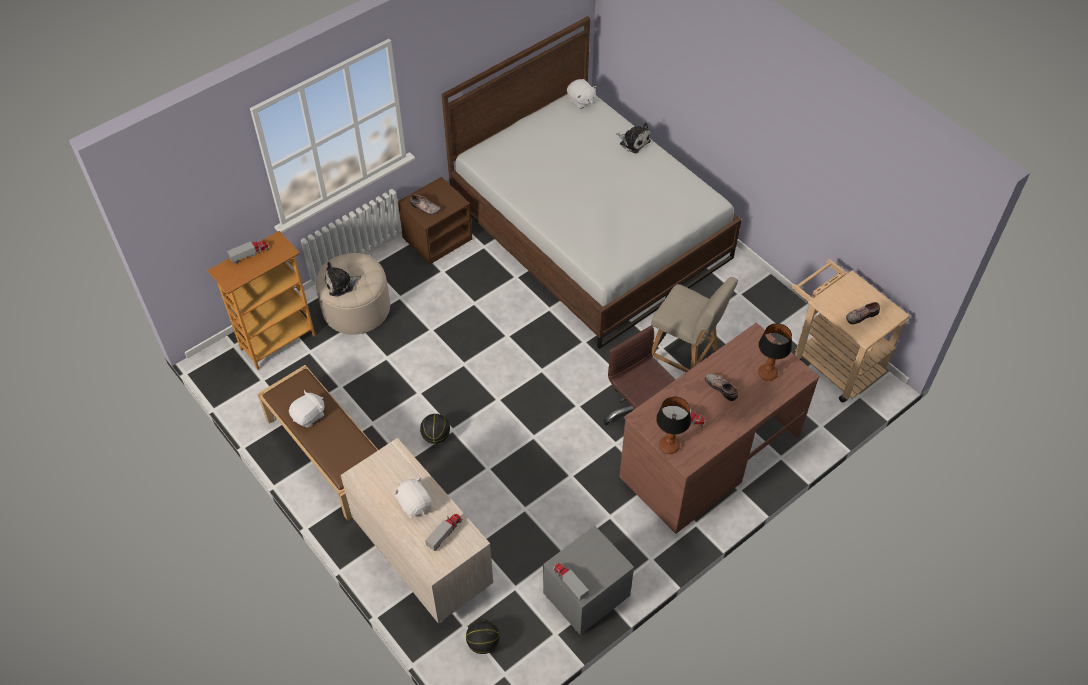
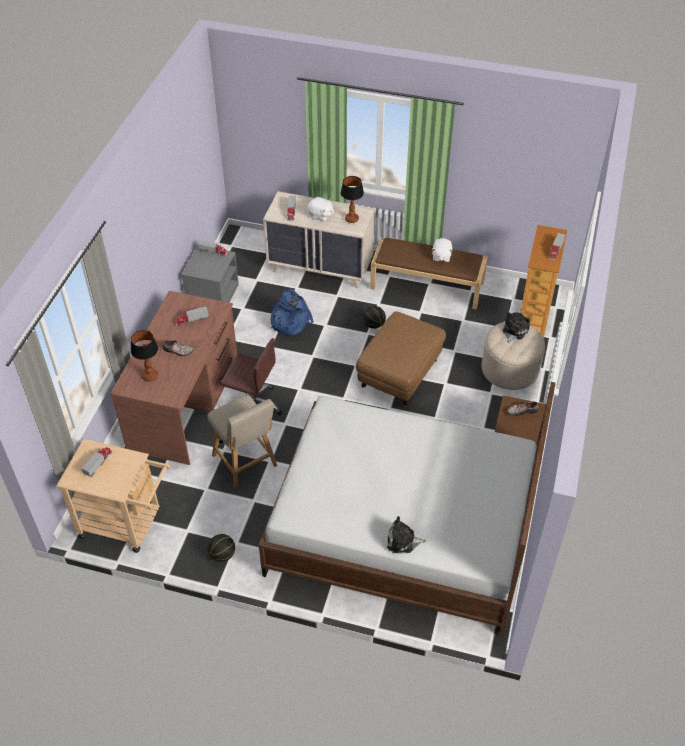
camera: 145 degrees right, 5 degrees down
basketball [466,619,500,654] -> basketball moved to [208,534,235,562]
white plush toy [567,79,596,109] -> none
beige chair [651,277,738,372] -> beige chair turned 120 degrees counterclockwise [207,395,277,488]
table lamp [656,397,691,454] -> table lamp moved to [341,176,364,223]
shoe [846,302,880,324] -> toy truck [81,447,112,477]
none -> blue backpack [271,289,314,335]
none -> brown ottoman [356,311,446,405]

